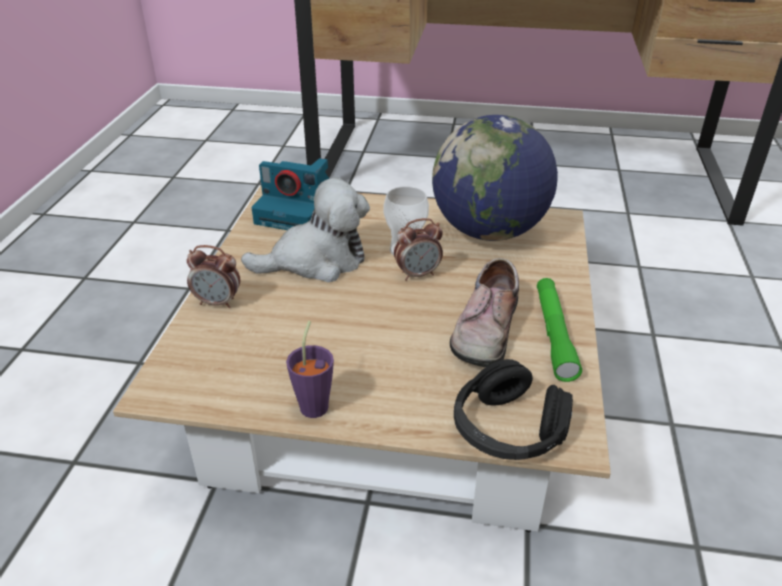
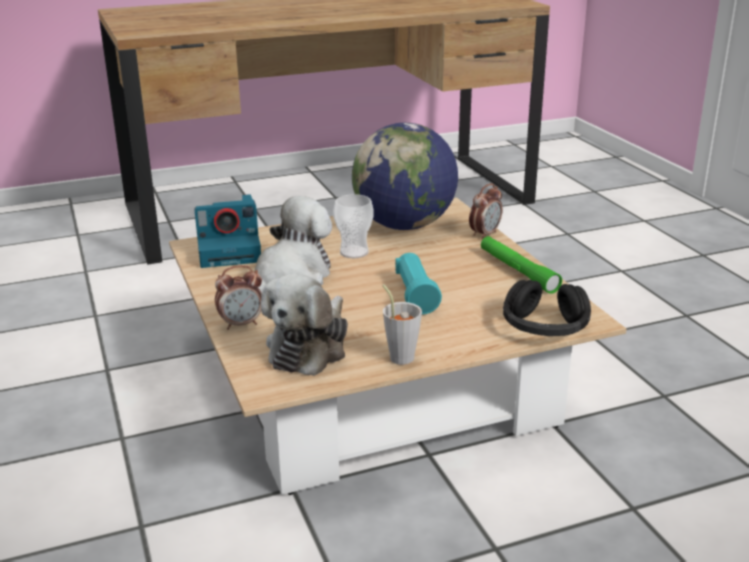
camera: 30 degrees left, 10 degrees down
purple cup [286,321,334,418] -> grey cup [382,284,422,365]
alarm clock [394,218,443,281] -> alarm clock moved to [469,183,503,239]
shoe [450,258,519,368] -> none
none -> plush toy [261,274,348,376]
none -> turquoise flashlight [395,253,442,314]

